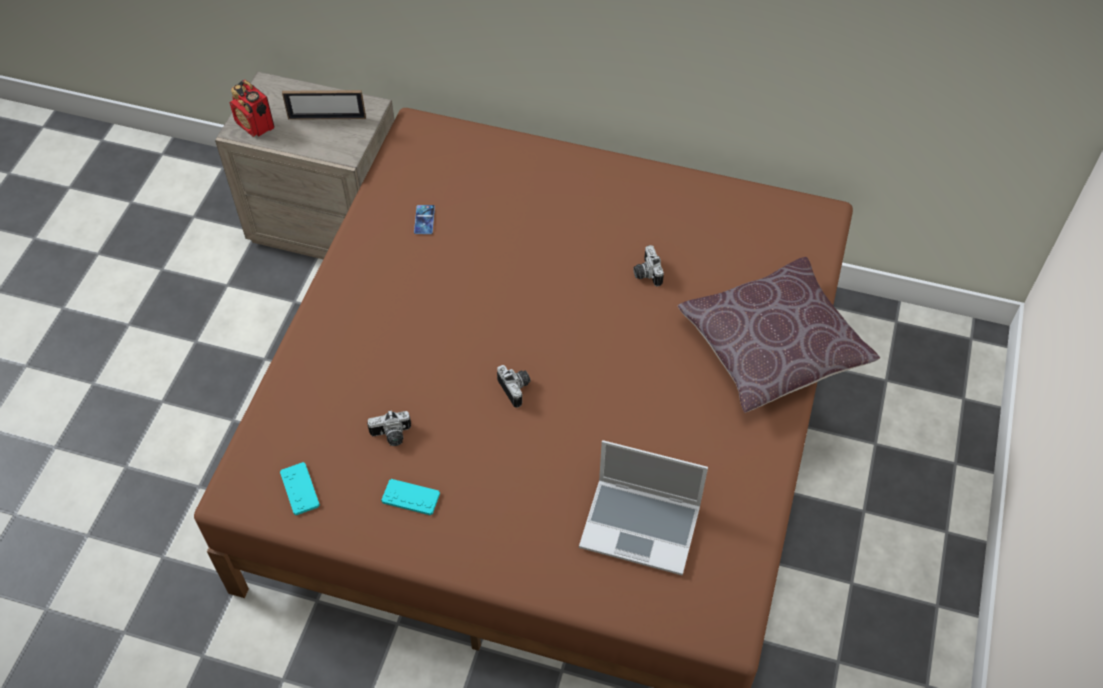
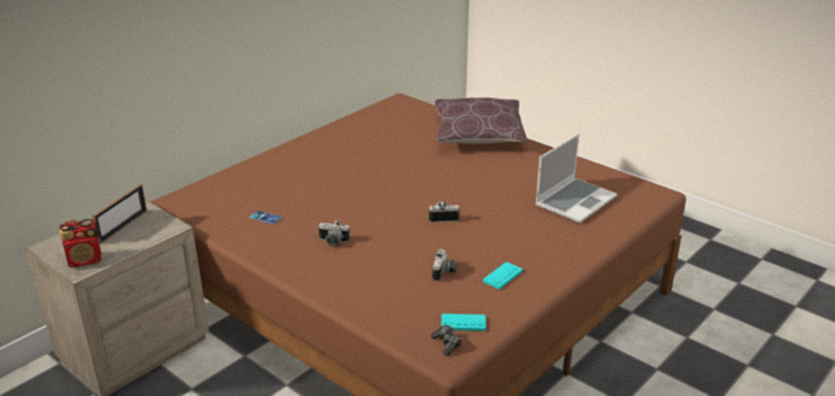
camera: 65 degrees left, 25 degrees down
camera [633,245,664,286] -> camera moved to [318,220,350,246]
none -> game controller [431,325,462,356]

